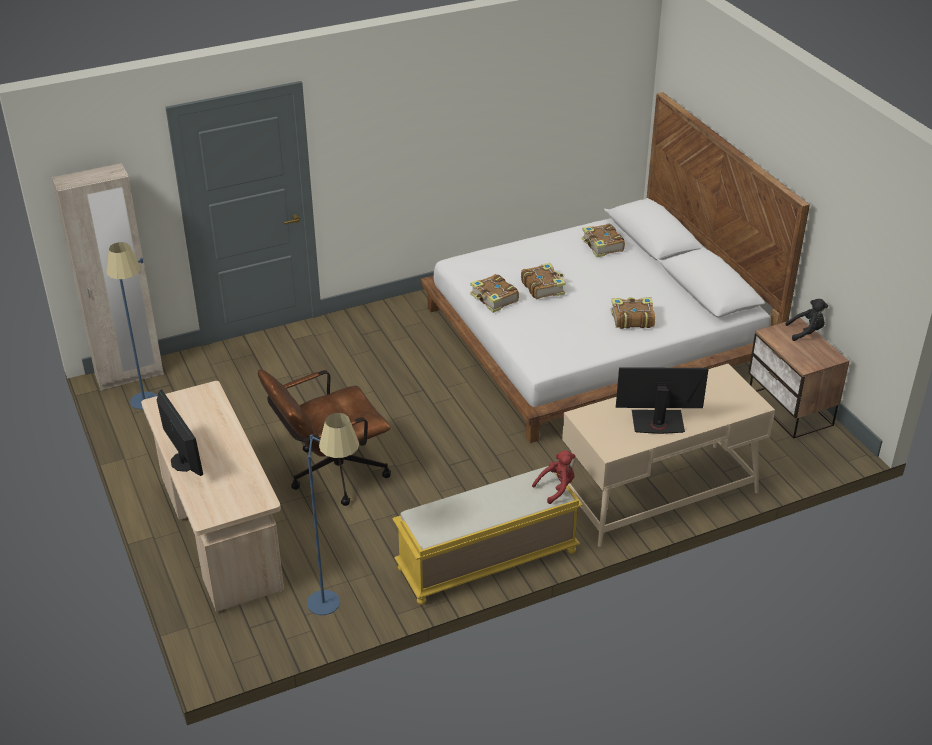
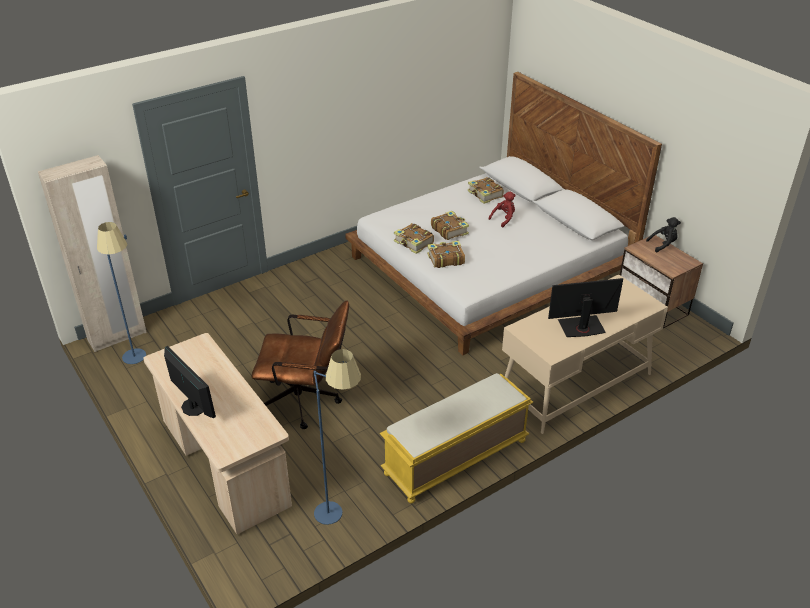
camera: 10 degrees left, 0 degrees up
brown office chair [258,370,391,506] -> brown office chair turned 135 degrees counterclockwise [251,301,349,429]
red plush toy [532,450,576,504] -> red plush toy moved to [488,192,516,227]
book [611,297,655,329] -> book moved to [427,241,465,268]

